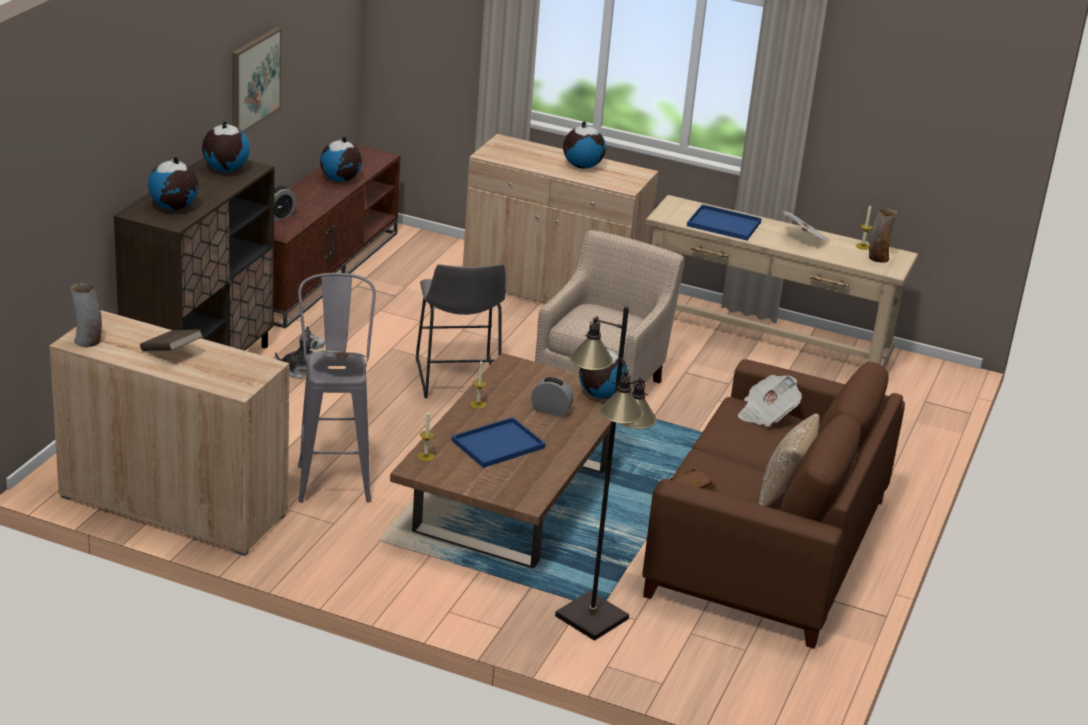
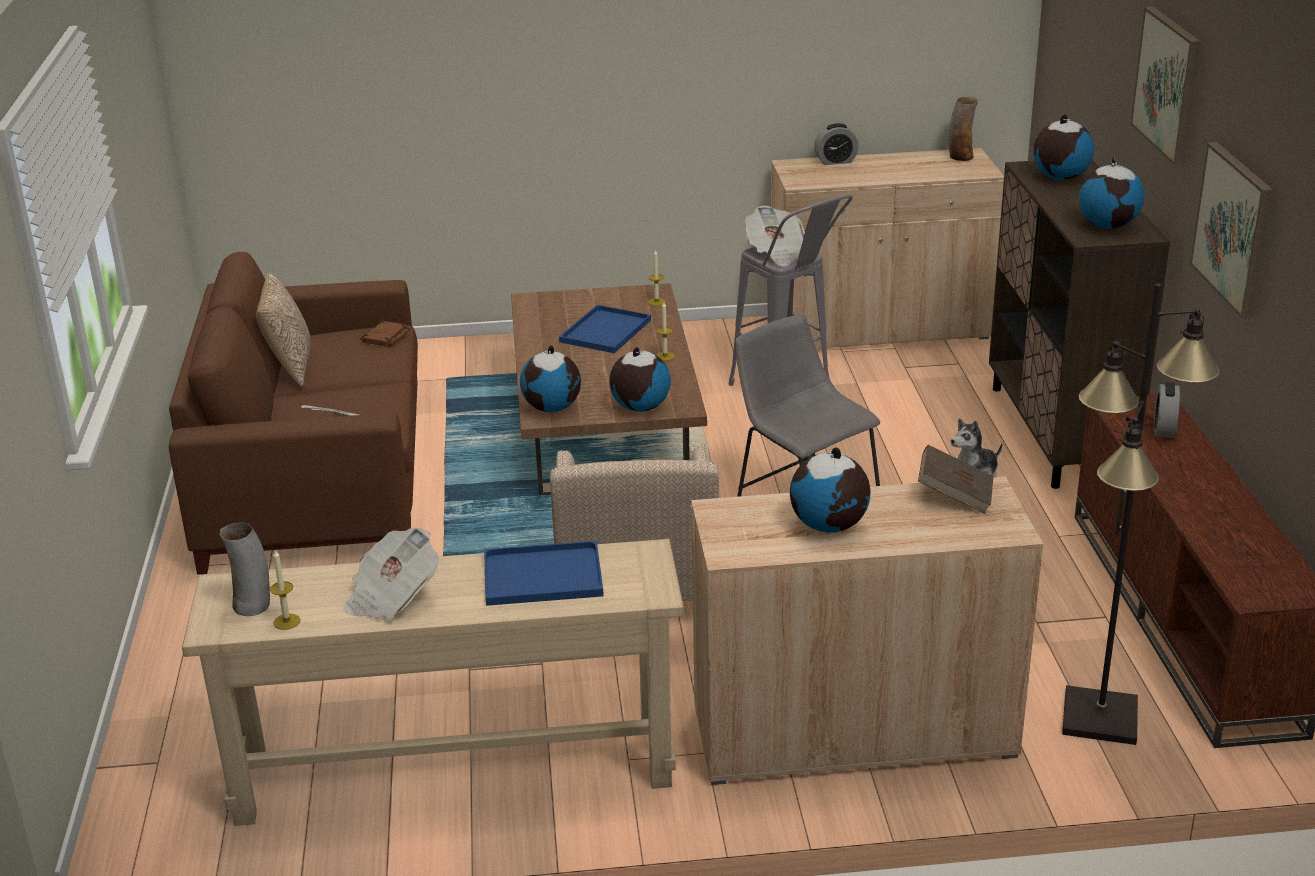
camera: 155 degrees right, 0 degrees up
brown book [140,329,203,351] -> brown book moved to [918,445,994,513]
globe [320,136,362,182] -> globe moved to [609,347,671,412]
alarm clock [531,377,573,417] -> alarm clock moved to [814,123,859,165]
black floor lamp [555,306,657,641] -> black floor lamp moved to [1062,283,1220,745]
none -> picture [1131,7,1201,166]

